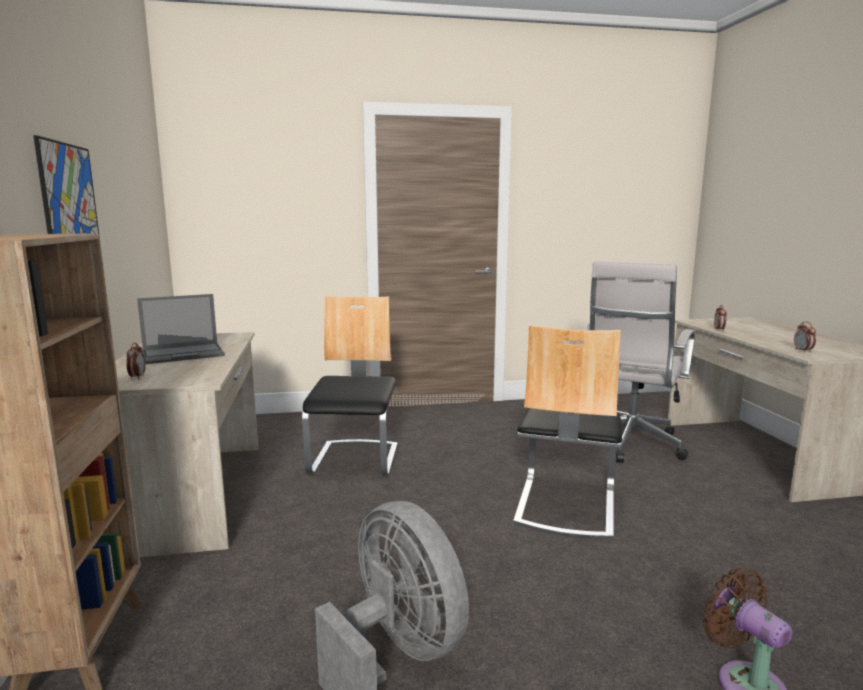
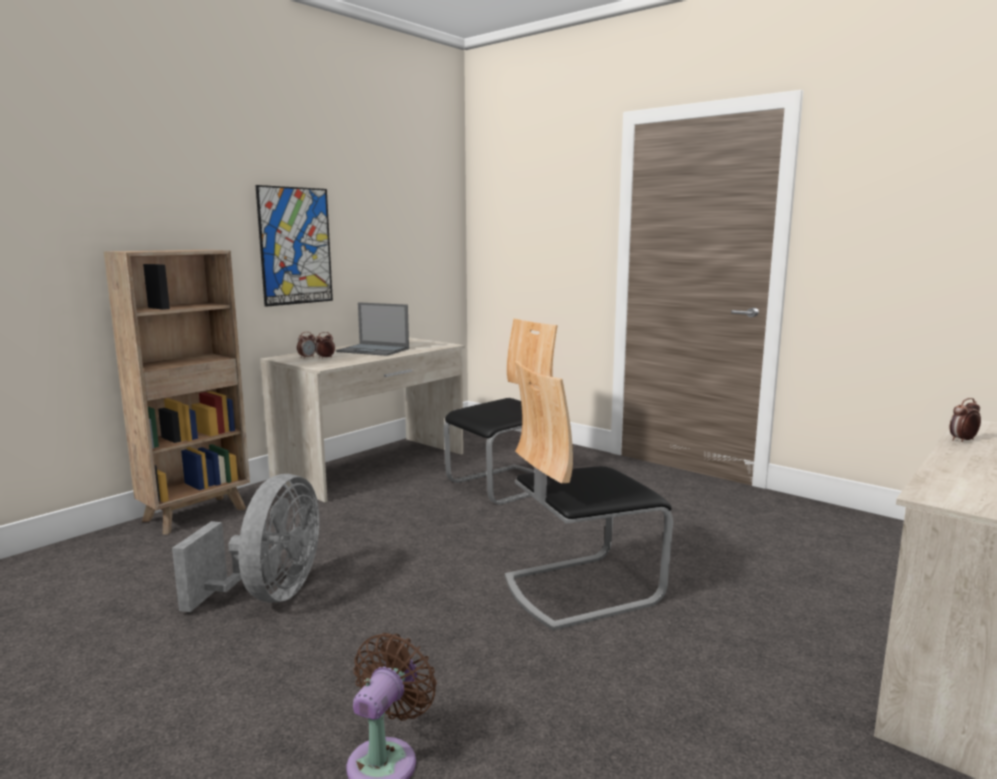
camera: 50 degrees right, 0 degrees up
white office chair [584,261,695,463] -> none
alarm clock [794,321,816,353] -> alarm clock moved to [315,332,335,359]

